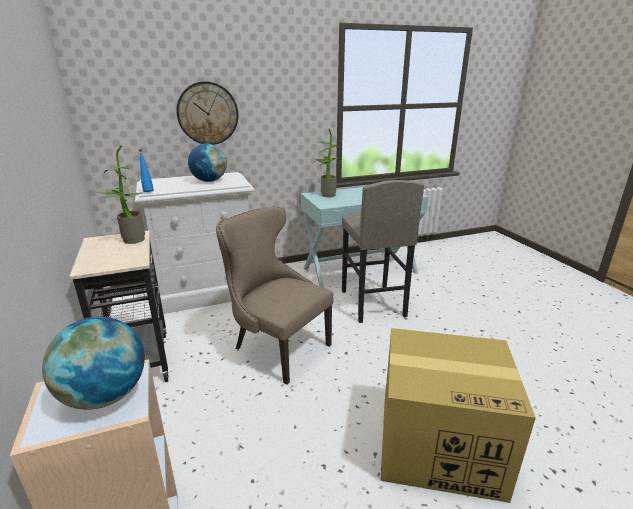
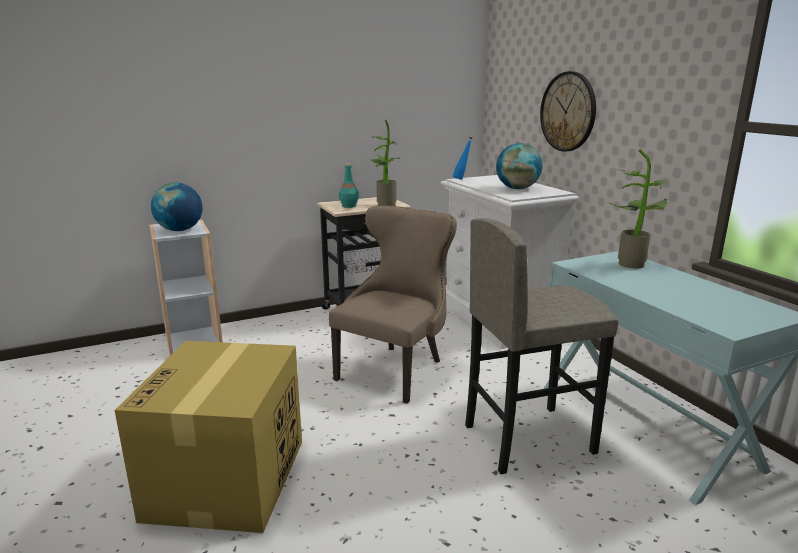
camera: 85 degrees right, 5 degrees down
none -> turquoise bottle [339,163,359,208]

